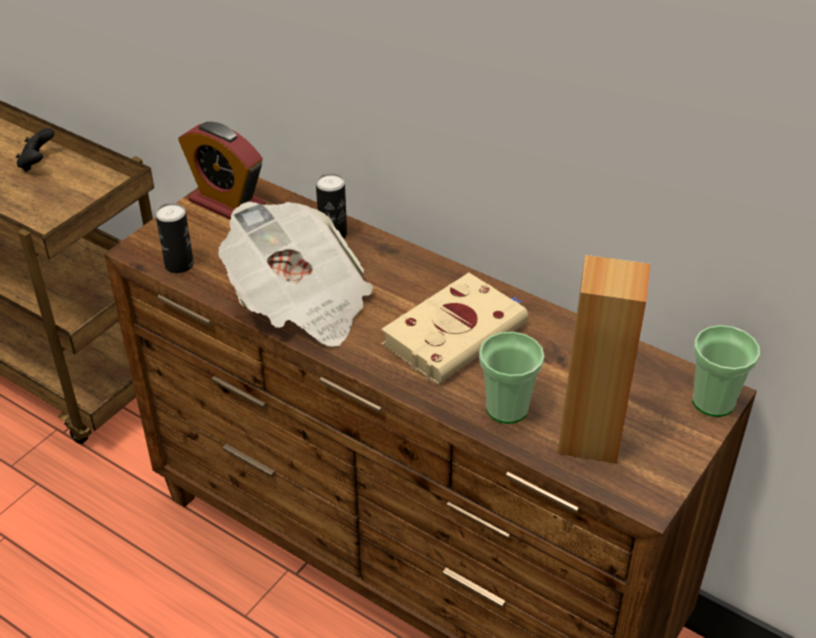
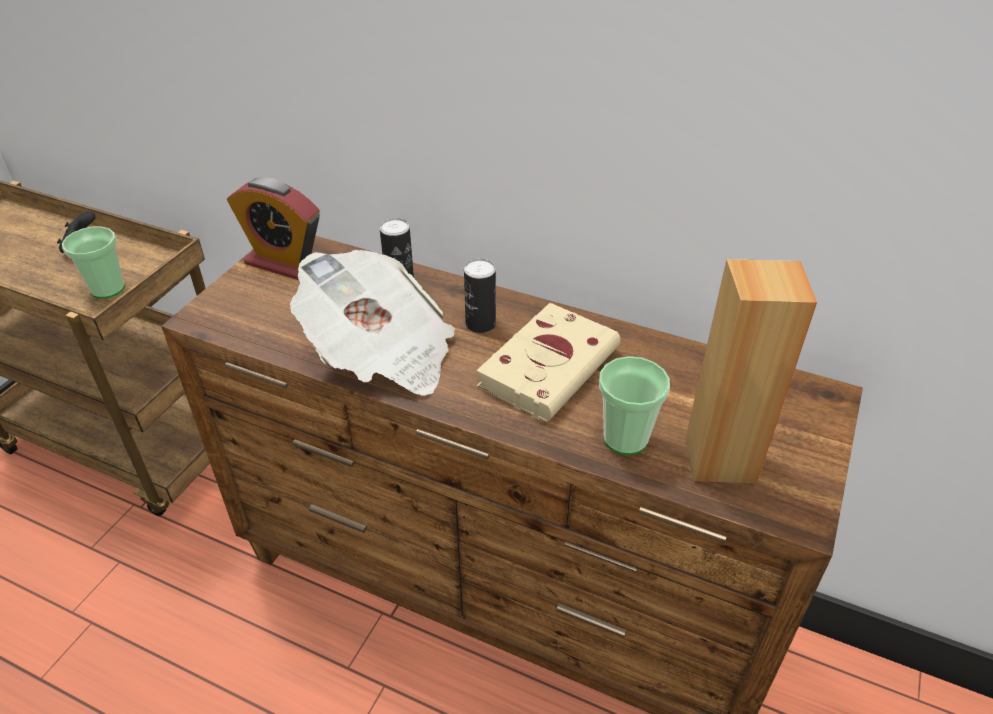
camera: 10 degrees left, 0 degrees up
can [155,203,194,273] -> can moved to [464,259,496,333]
cup [692,325,760,417] -> cup moved to [62,227,125,299]

